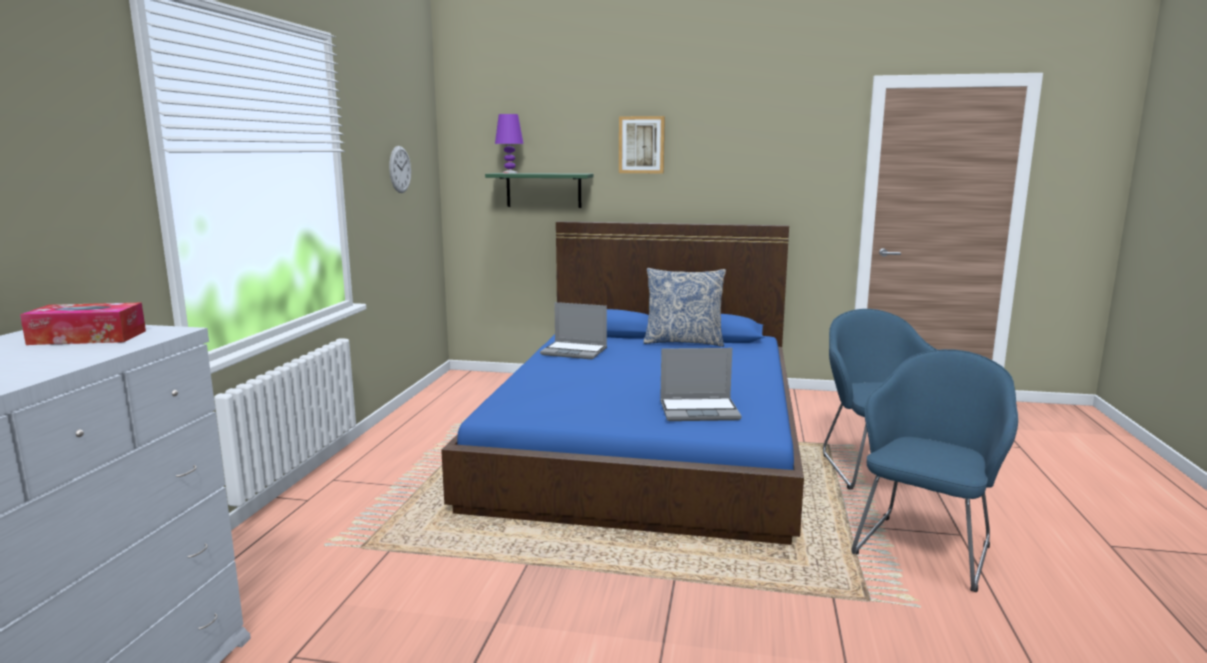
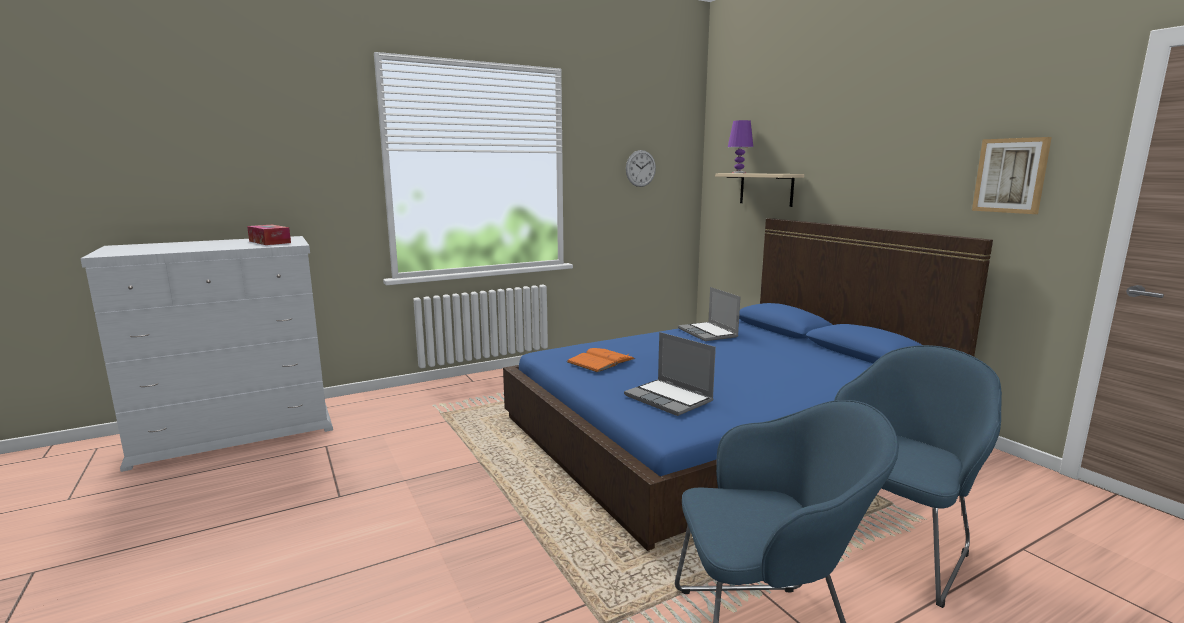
camera: 50 degrees right, 0 degrees up
green shelf [485,173,594,208] -> beige shelf [715,173,804,207]
picture [619,116,665,173] -> picture moved to [972,137,1052,214]
pillow [643,268,726,347] -> none
none -> orange book [567,348,635,372]

